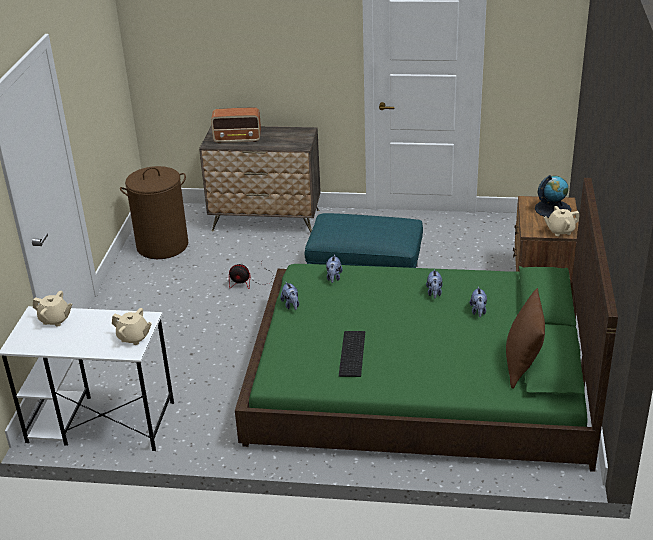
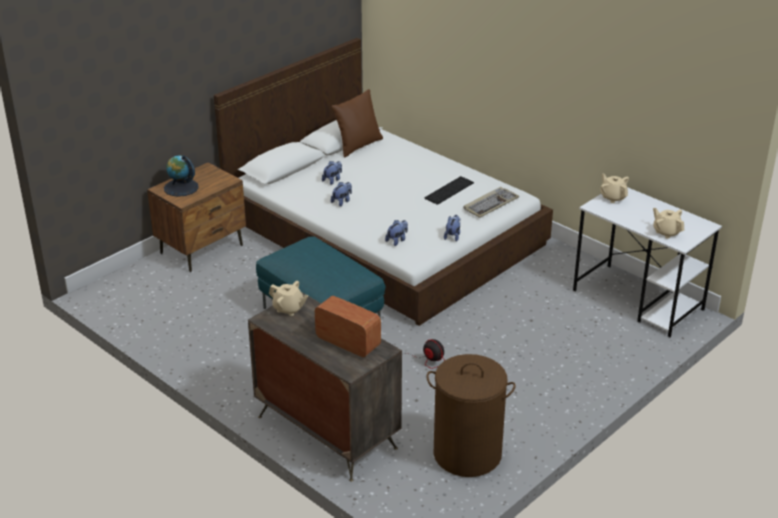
camera: 145 degrees left, 0 degrees up
green bed [235,178,618,472] -> white bed [214,38,553,326]
beige teapot [544,206,579,236] -> beige teapot moved to [269,281,308,316]
none -> keyboard [463,187,519,218]

